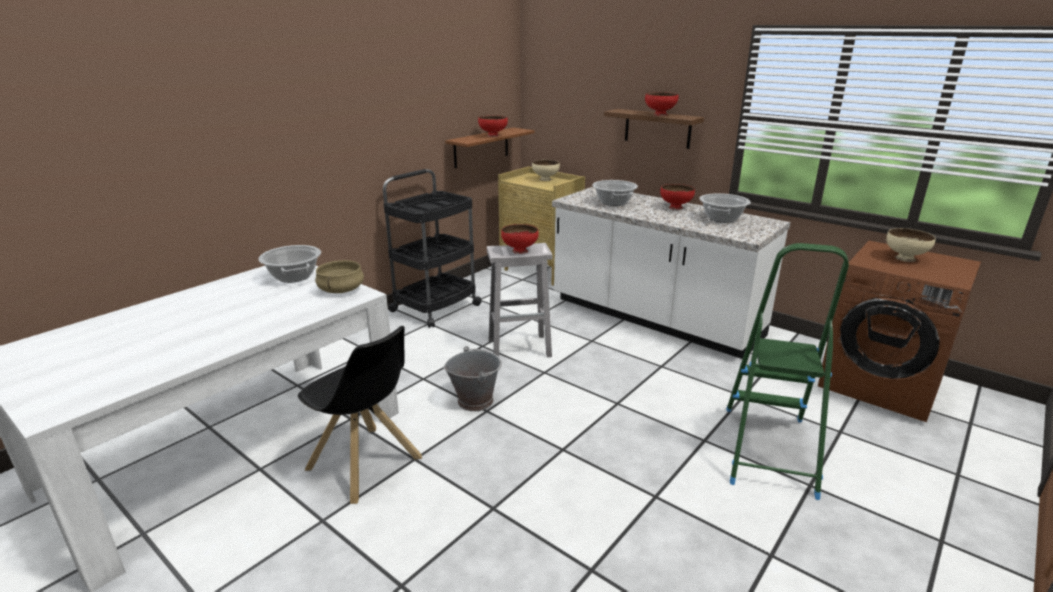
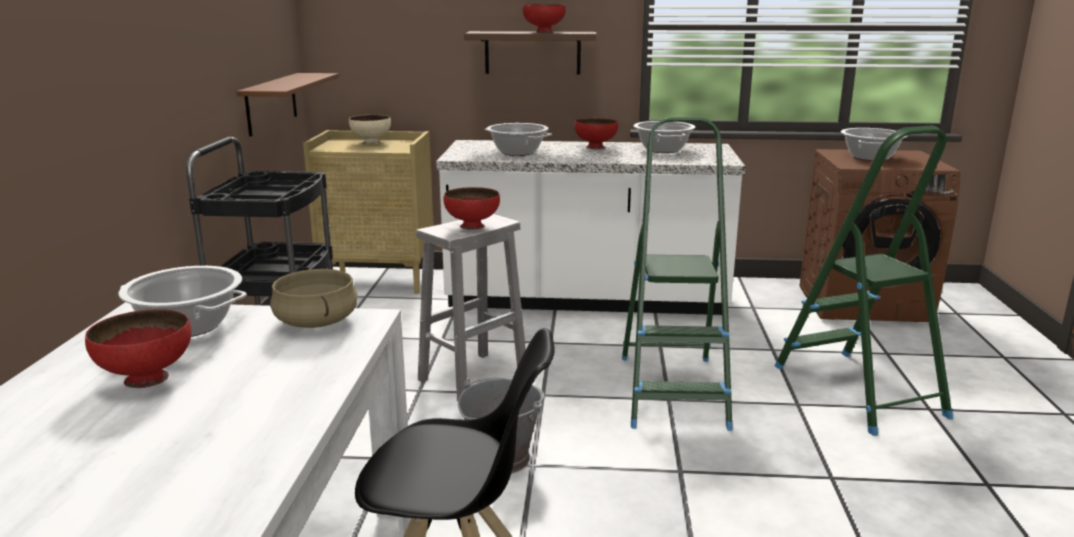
camera: 35 degrees left, 5 degrees down
red bowl [478,116,508,137] -> red bowl moved to [85,309,192,388]
beige bowl [886,228,936,262] -> cooking pot [841,128,908,161]
none -> green step ladder [622,117,733,431]

